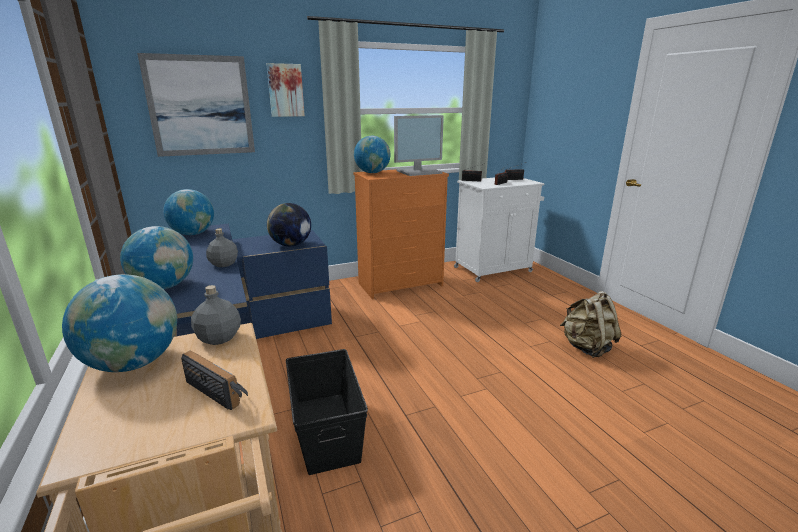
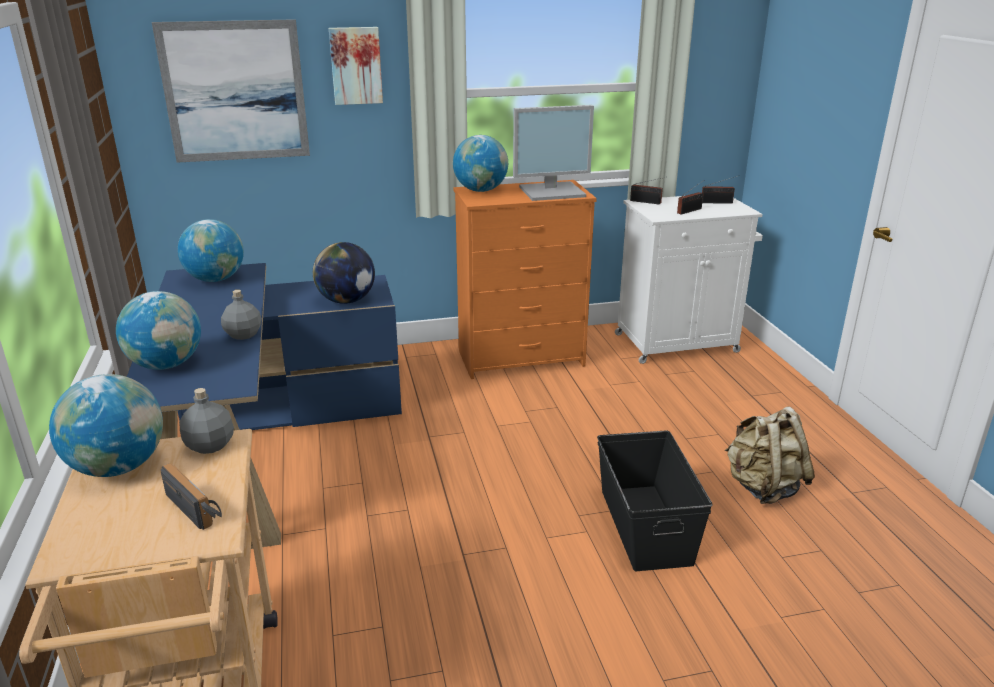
camera: 10 degrees right, 5 degrees up
black storage box [286,349,368,475] -> black storage box moved to [597,430,713,571]

